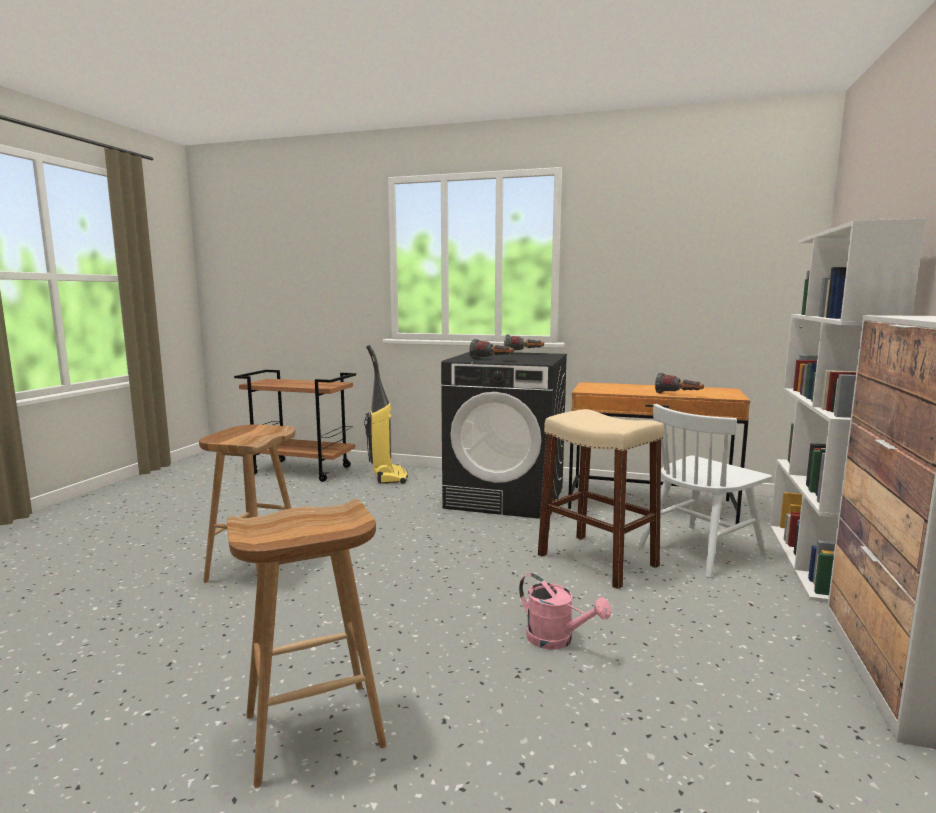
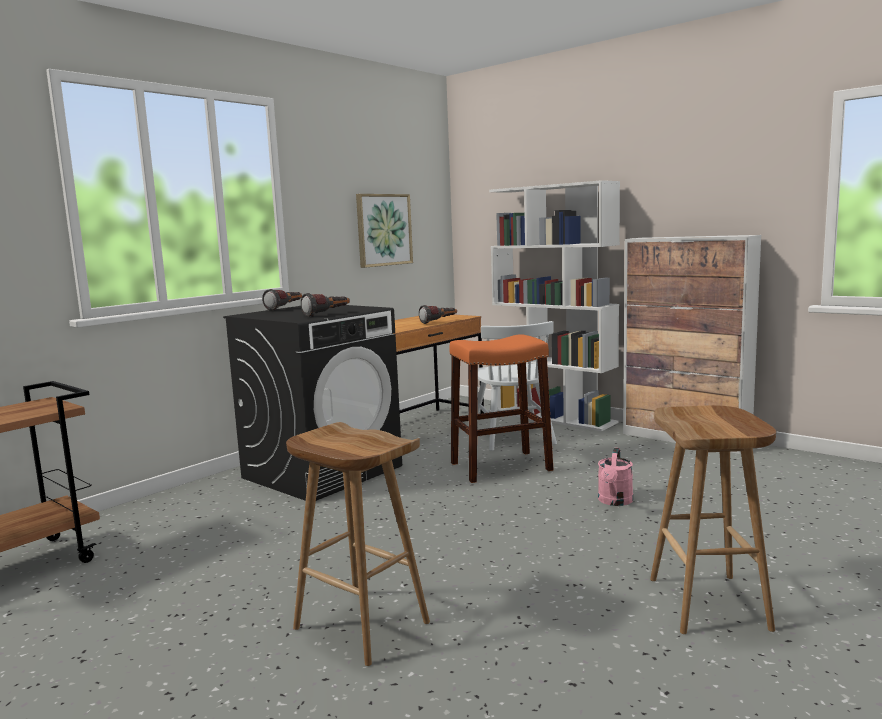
camera: 65 degrees left, 0 degrees up
vacuum cleaner [364,345,408,484] -> none
pink watering can [519,573,611,650] -> pink watering can turned 135 degrees clockwise [598,448,633,506]
beige stool [538,409,664,589] -> orange stool [449,334,554,483]
none -> picture [356,194,413,268]

